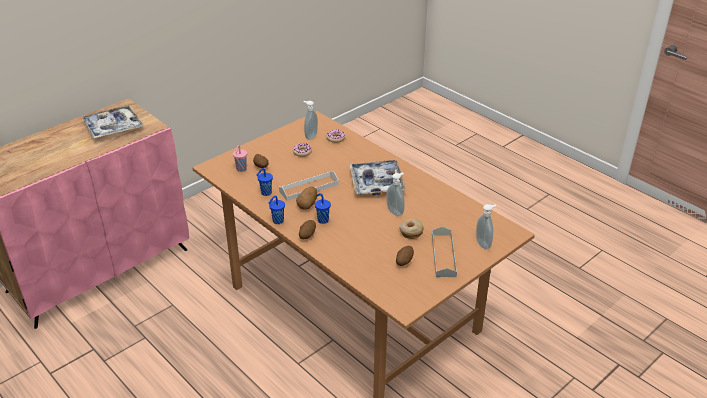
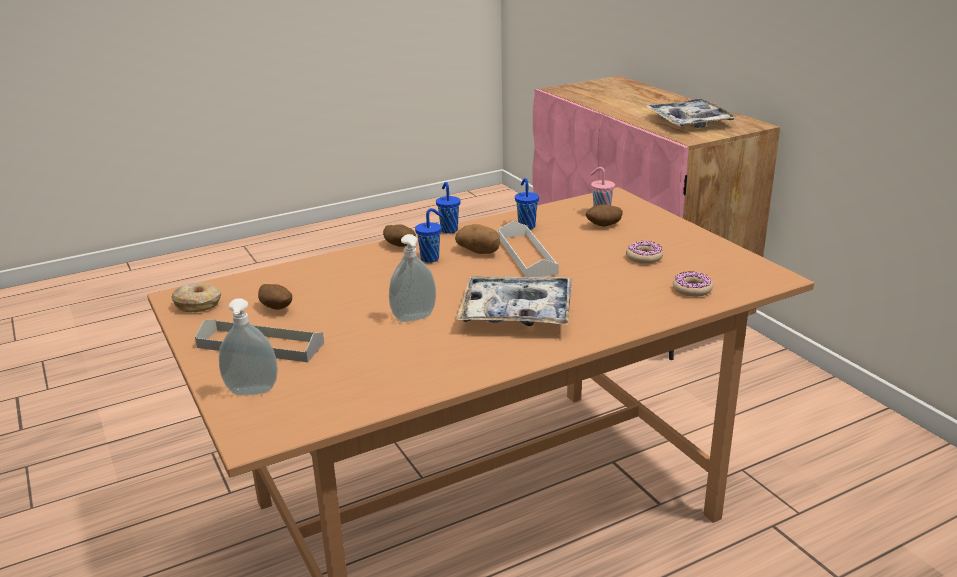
camera: 105 degrees right, 10 degrees down
soap dispenser [303,101,318,140] -> none
donut [399,219,424,239] -> donut moved to [172,283,221,312]

